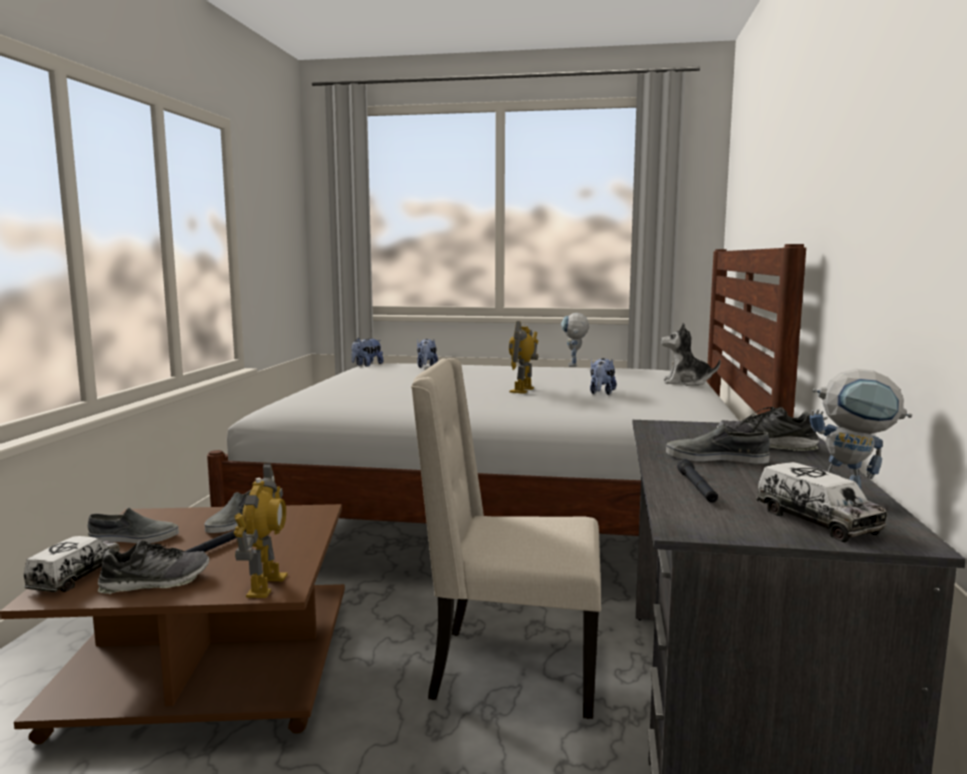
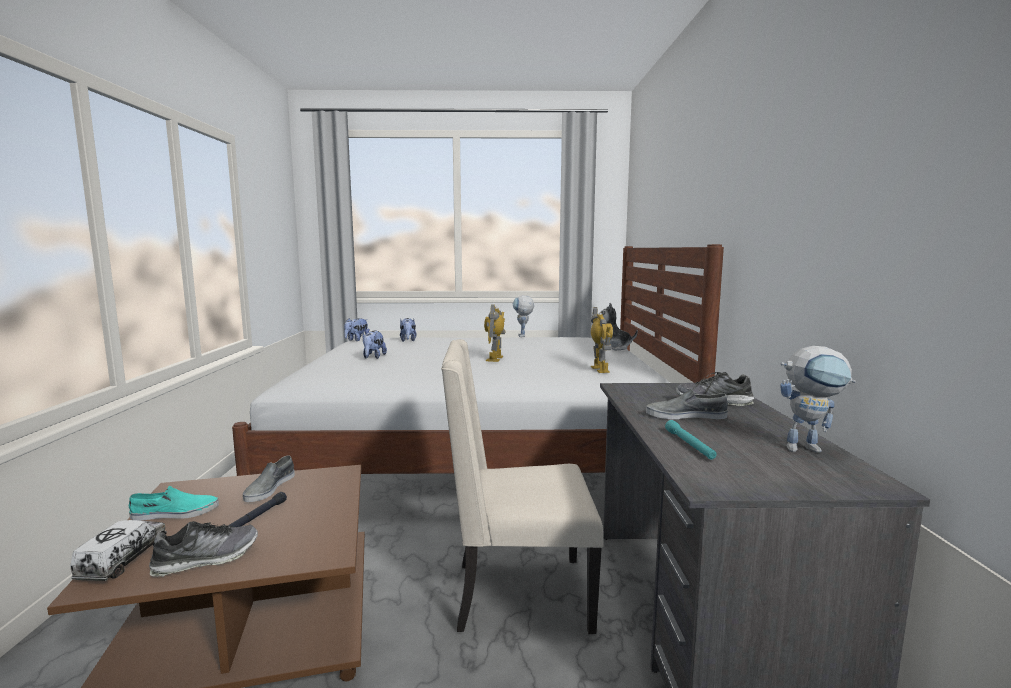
camera: 10 degrees left, 0 degrees up
grey shoe [88,508,179,543] -> turquoise shoe [129,486,219,521]
toy robot [234,463,287,598] -> toy robot moved to [591,307,613,373]
plush toy [590,358,617,395] -> plush toy moved to [363,330,387,359]
black flashlight [677,459,718,503] -> turquoise flashlight [665,420,717,459]
toy truck [756,462,887,542] -> none

